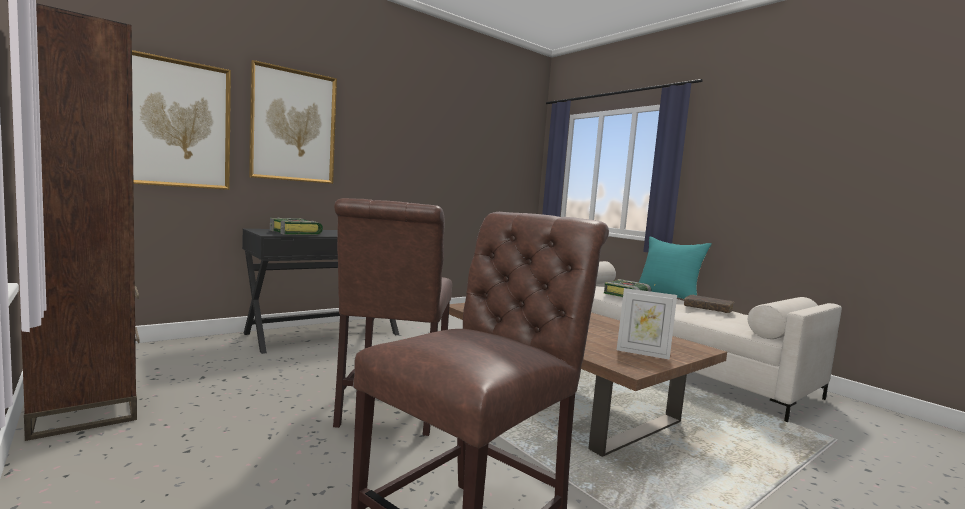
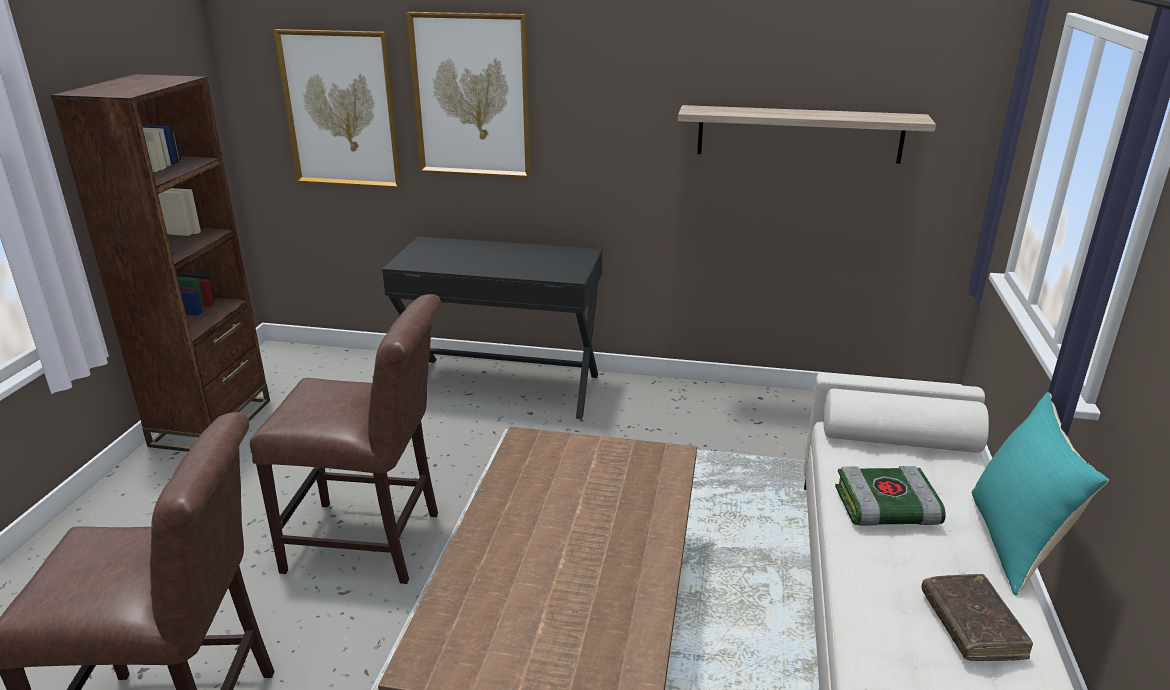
camera: 50 degrees right, 20 degrees up
book [270,218,323,235] -> none
brown chair [333,198,452,436] -> brown chair turned 135 degrees counterclockwise [250,294,441,584]
picture frame [617,288,677,360] -> none
none -> shelf [678,105,936,164]

